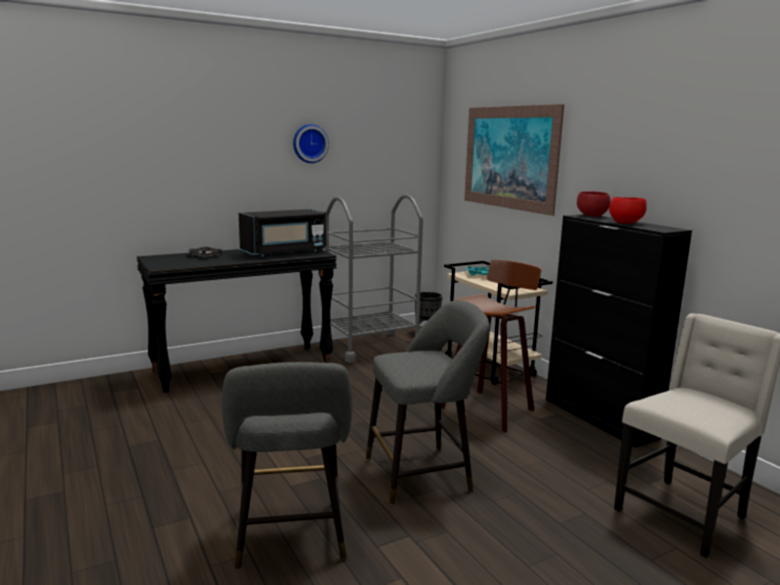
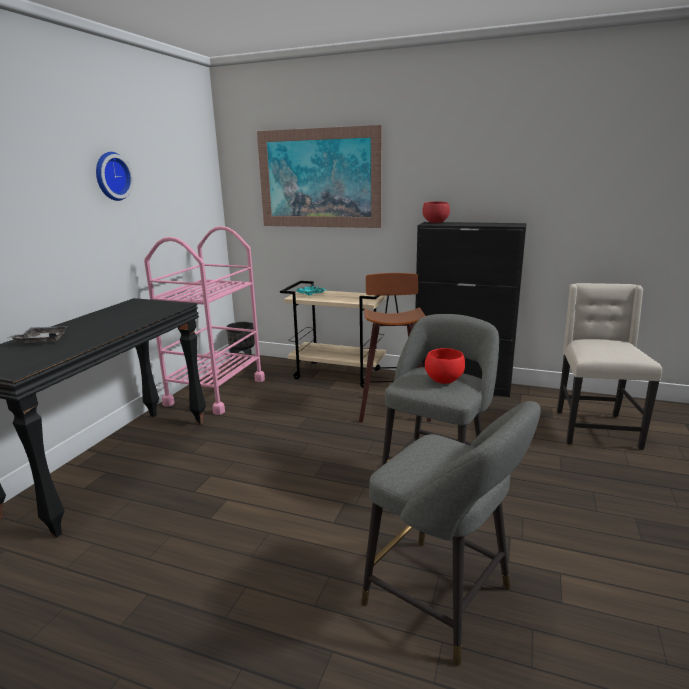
camera: 40 degrees left, 5 degrees up
black microwave [239,209,326,257] -> none
grey cart [325,195,423,363] -> pink cart [144,226,265,415]
red bowl [609,197,647,224] -> red bowl moved to [425,348,465,384]

